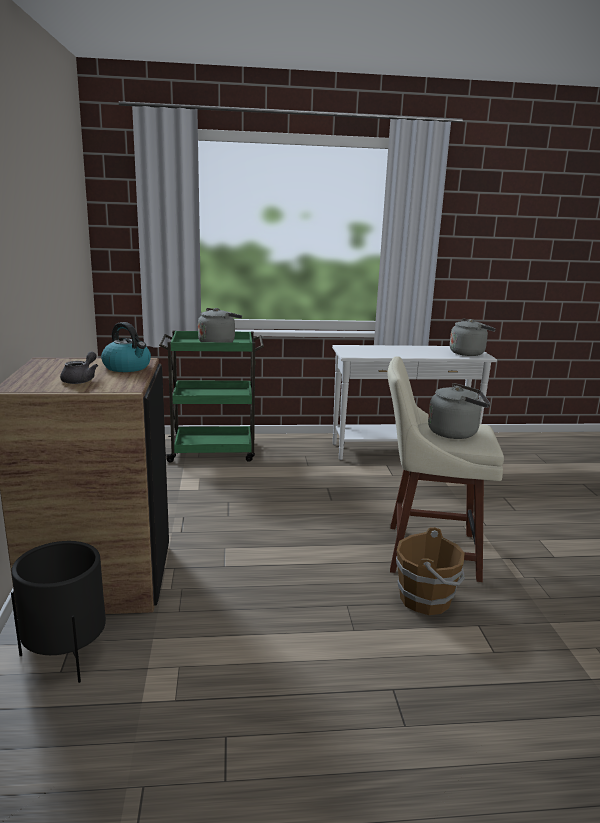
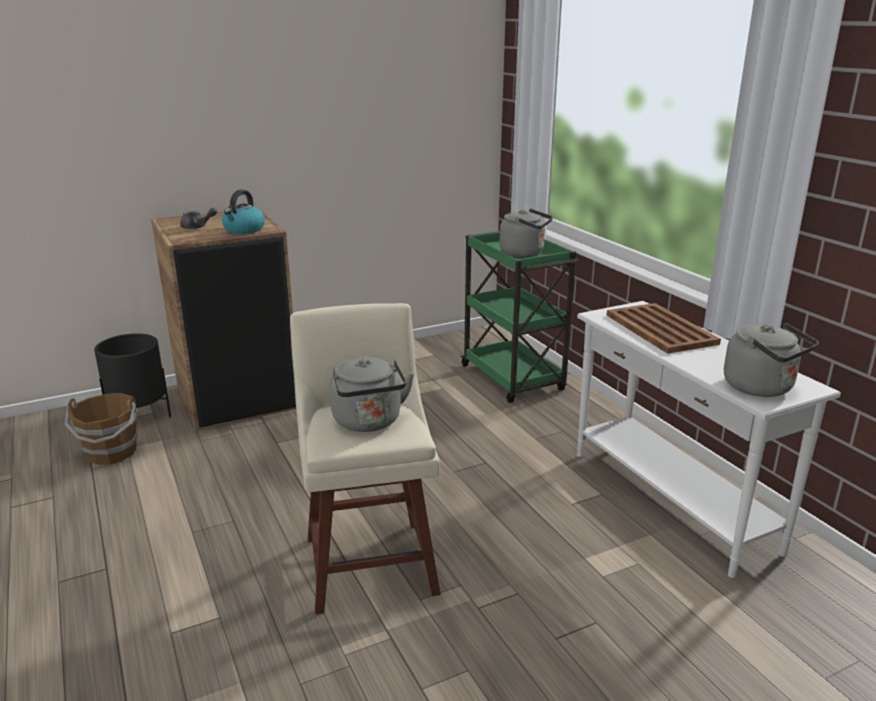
camera: 70 degrees right, 5 degrees up
brown bucket [396,527,465,615] -> brown bucket moved to [65,393,138,465]
none -> brown tray [607,303,721,354]

